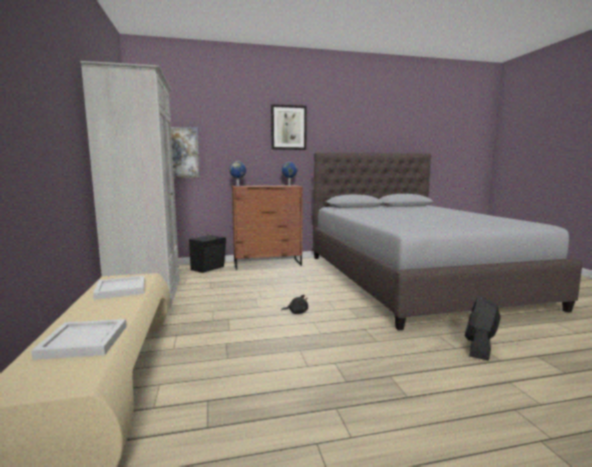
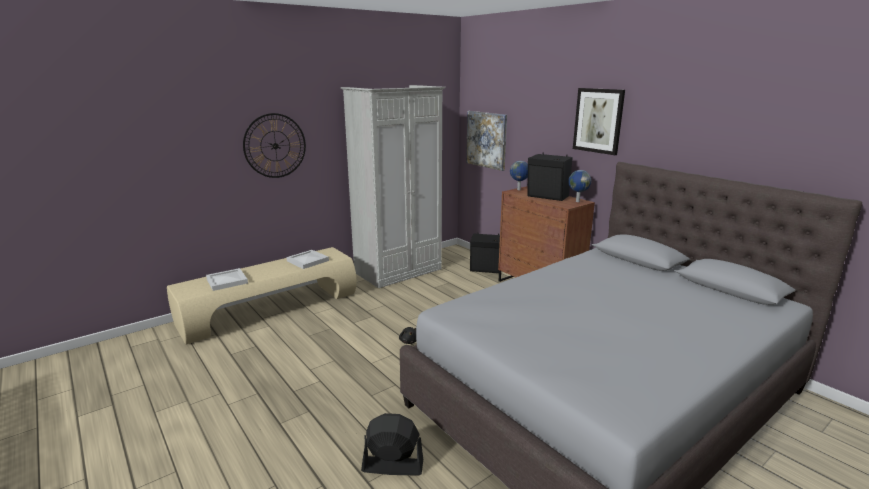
camera: 65 degrees right, 10 degrees up
none -> wall clock [243,113,306,178]
none -> black speaker [528,154,573,201]

